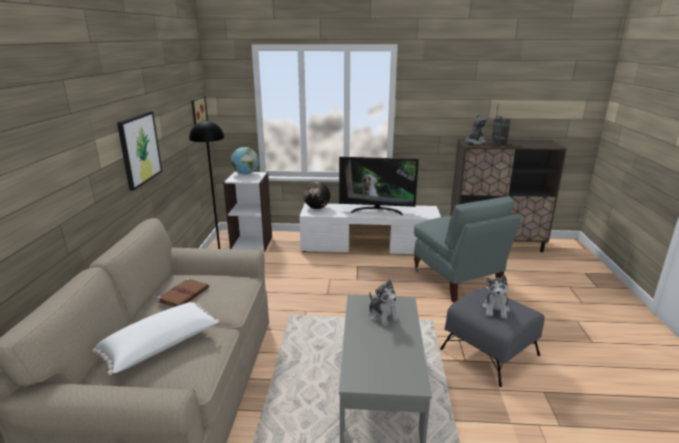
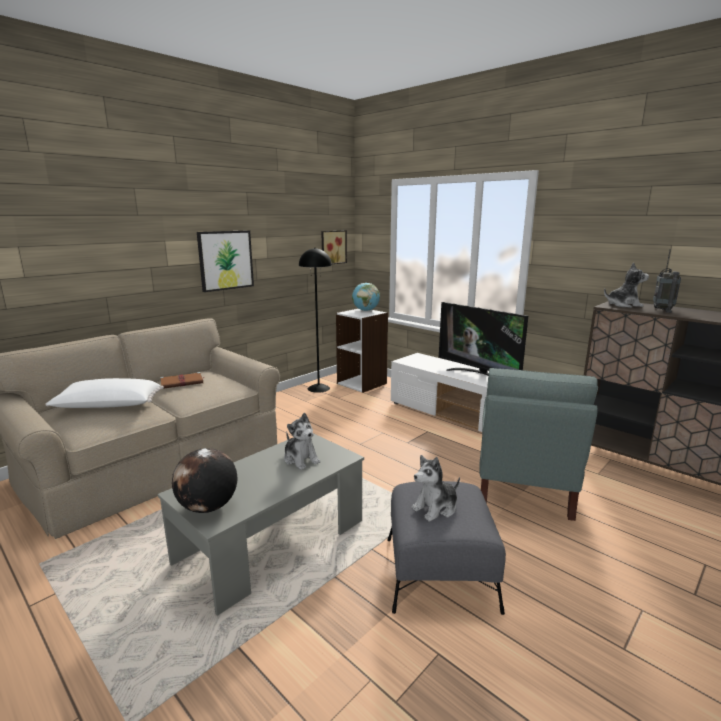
camera: 40 degrees right, 5 degrees down
globe [303,182,330,209] -> globe moved to [172,448,238,513]
plush toy [369,279,400,327] -> plush toy turned 45 degrees counterclockwise [284,413,320,470]

